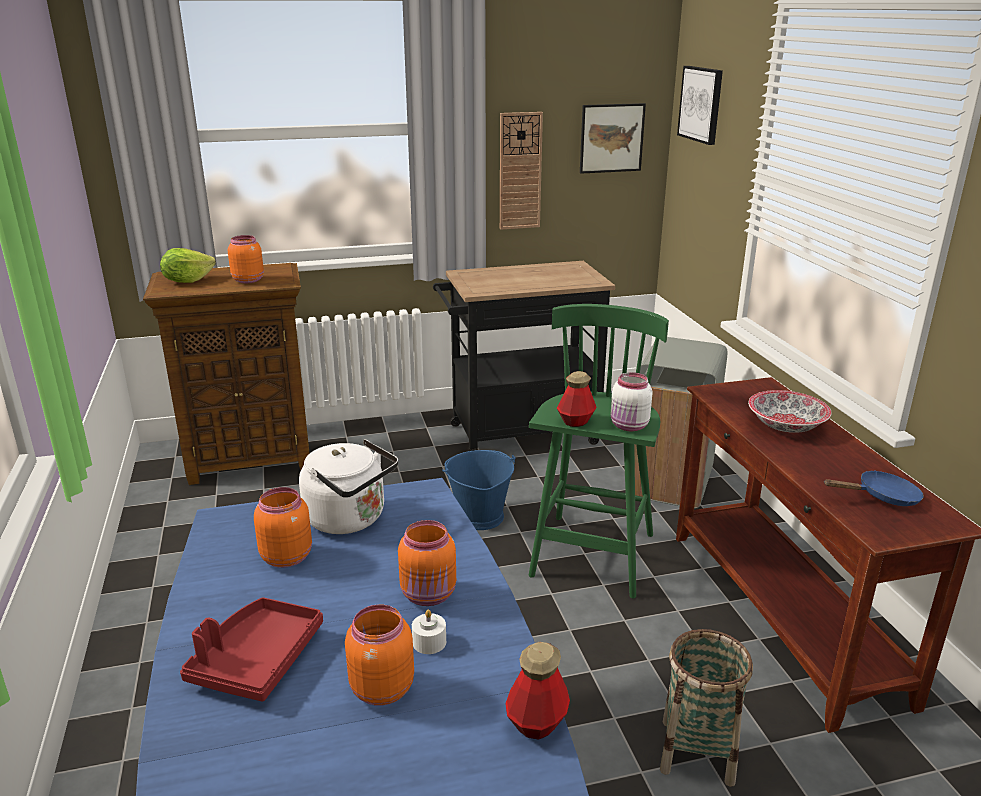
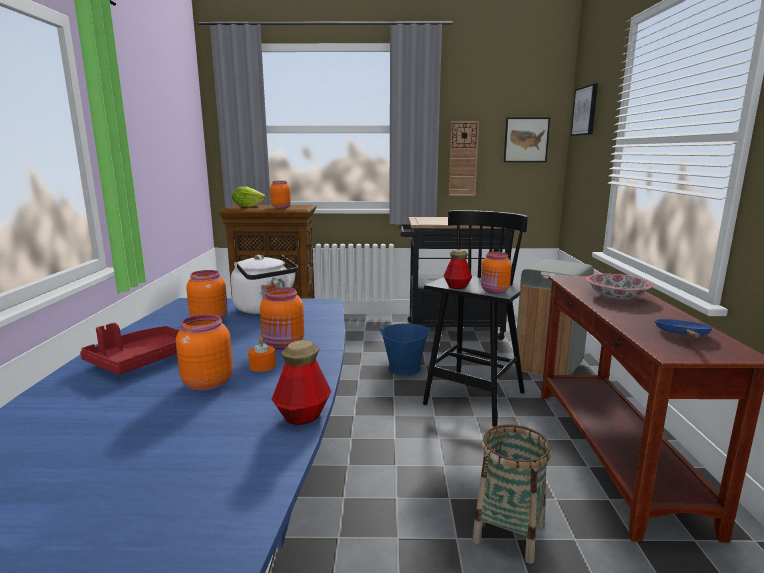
camera: 15 degrees right, 10 degrees down
white candle [412,610,446,654] -> orange candle [248,337,276,372]
green stool [529,304,669,598] -> black stool [423,210,528,427]
white jar [611,372,652,431] -> orange jar [481,252,511,294]
blue frying pan [824,470,924,506] -> blue frying pan turned 75 degrees counterclockwise [655,319,713,338]

